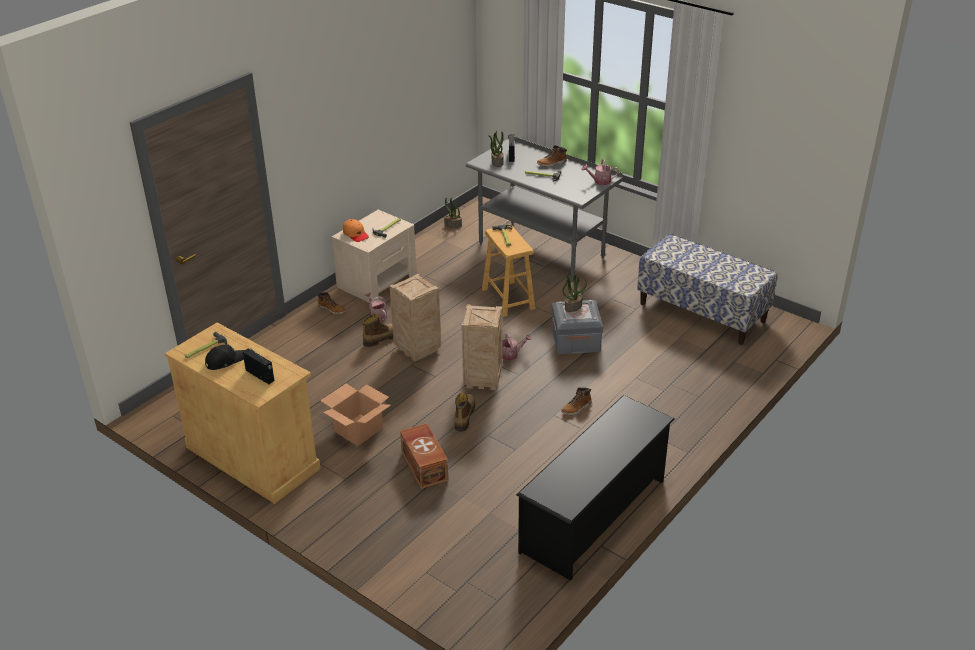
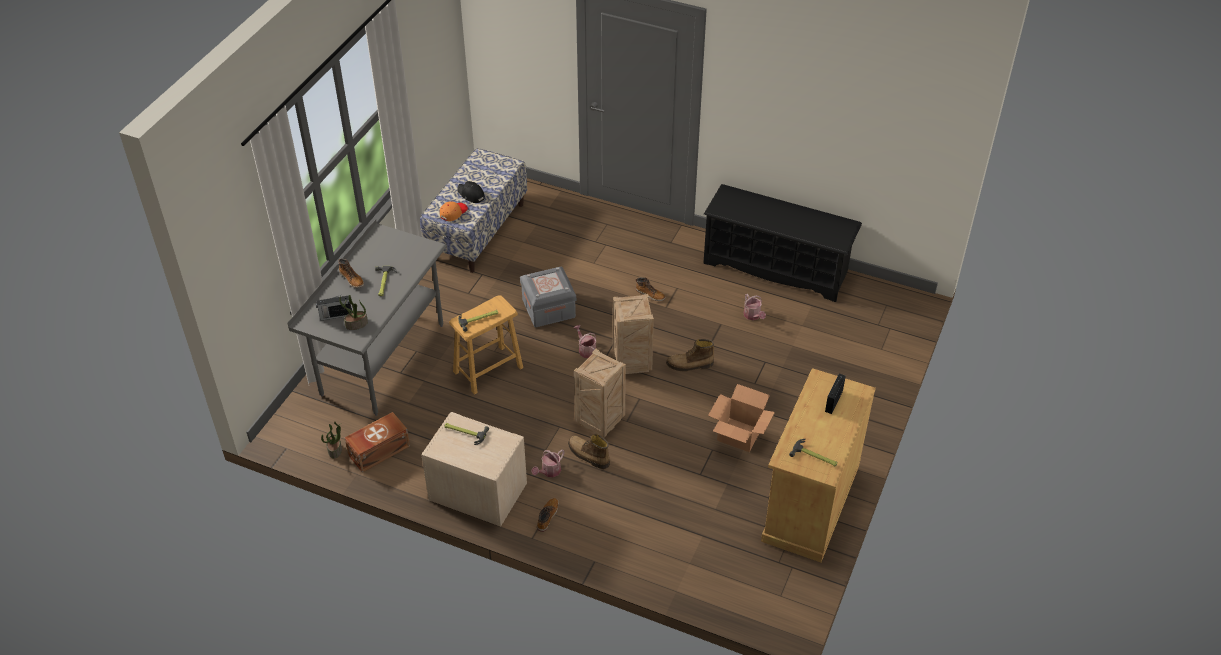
camera: 105 degrees left, 10 degrees up
black cap [205,345,244,370] -> black cap moved to [457,181,485,203]
orange cap [343,219,369,242] -> orange cap moved to [440,201,468,221]
brown storage box [400,424,448,489] -> brown storage box moved to [345,412,410,472]
potted plant [562,274,587,312] -> none
watering can [582,159,619,185] -> watering can moved to [744,294,766,320]

